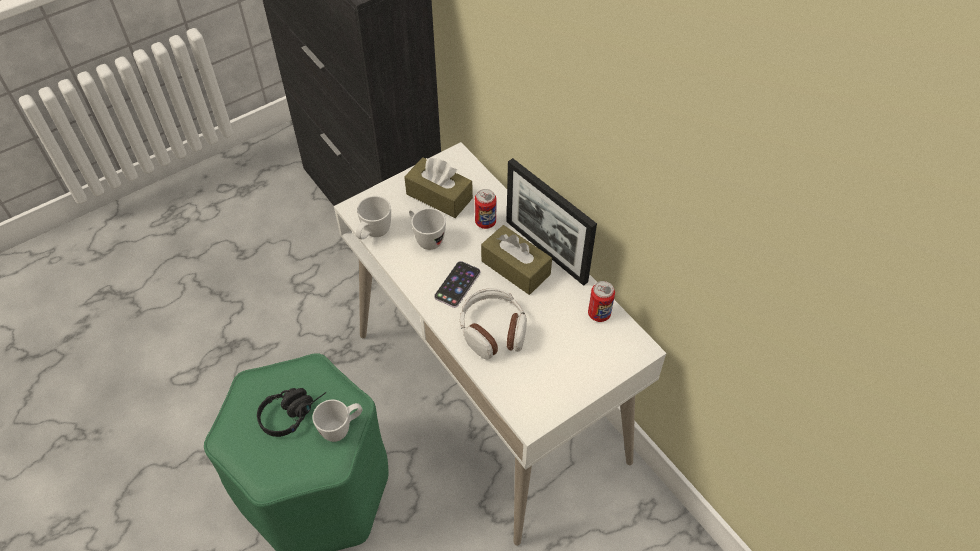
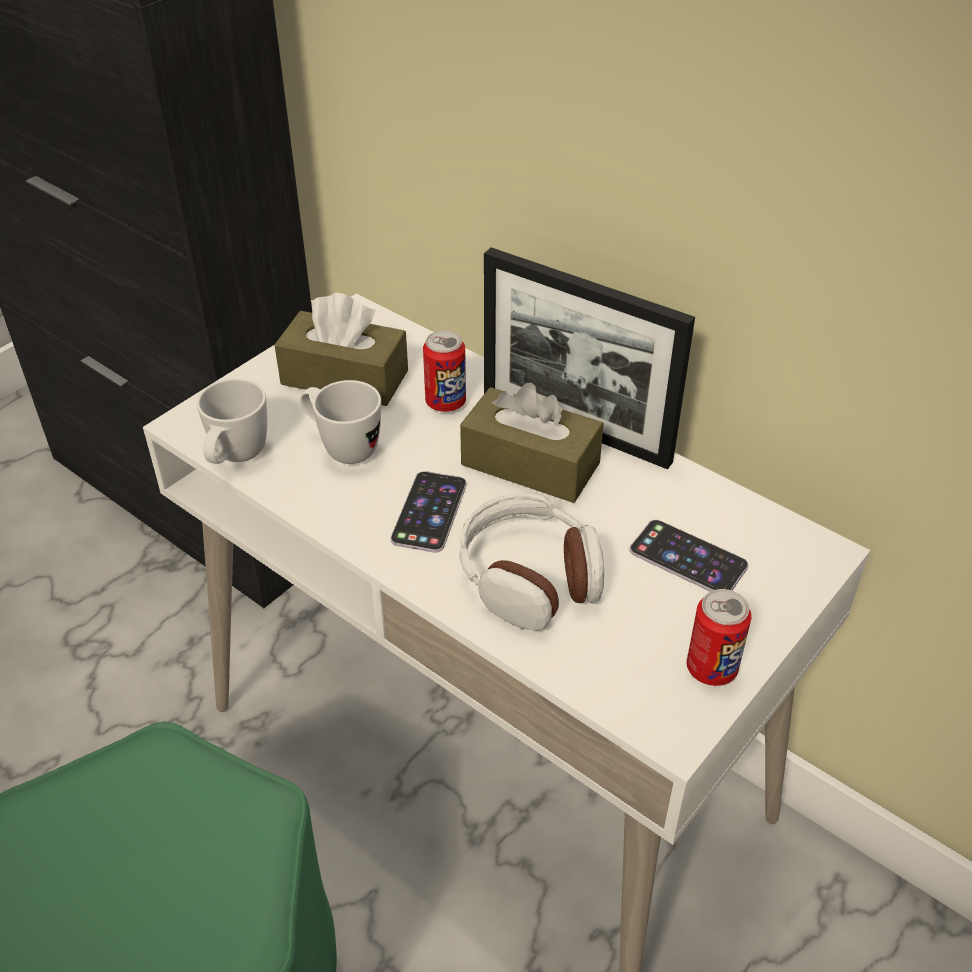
camera: 15 degrees left, 10 degrees down
black headphones [257,388,326,437] -> none
white mug [313,400,362,442] -> none
can [588,281,615,322] -> can moved to [687,589,751,686]
none -> phone [629,520,748,592]

